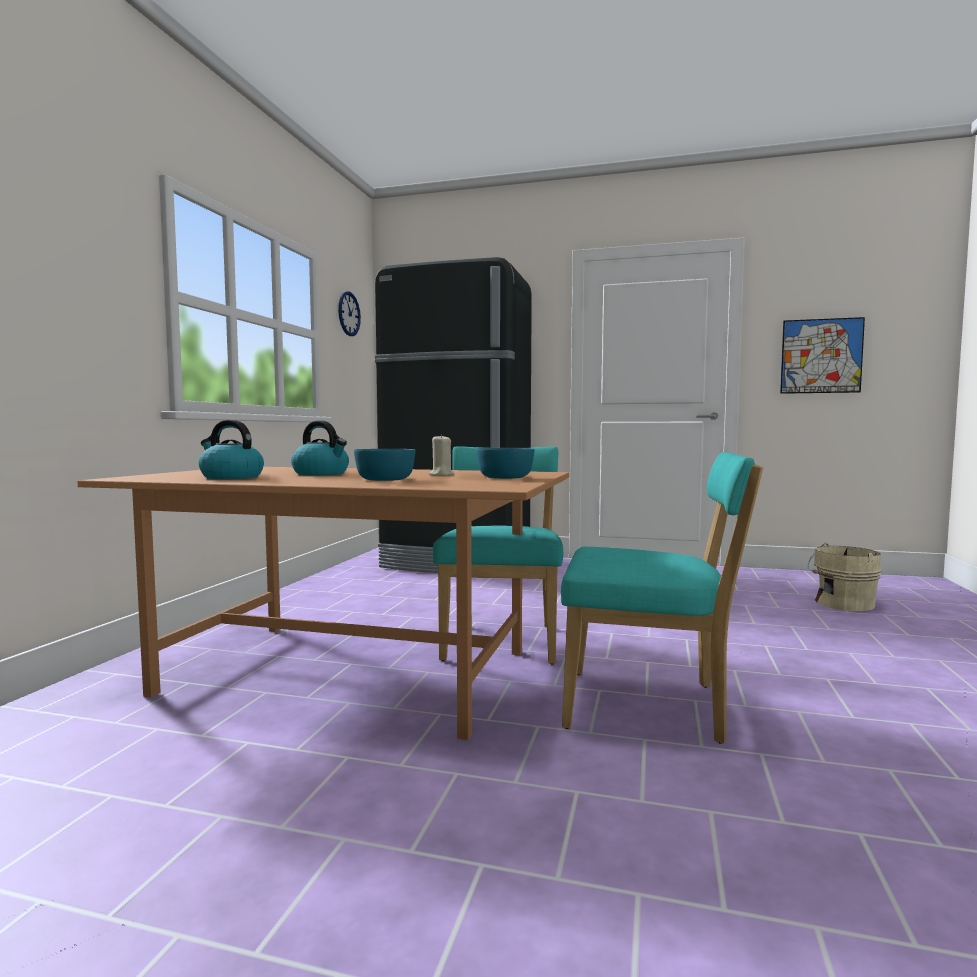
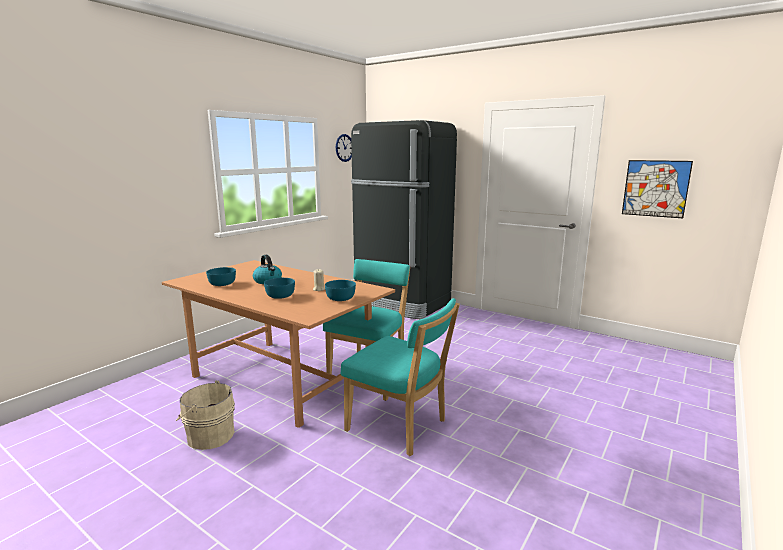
camera: 20 degrees right, 10 degrees up
kettle [198,420,264,479] -> turquoise bowl [206,267,236,286]
beige bucket [807,543,882,611] -> beige bucket moved to [176,380,235,450]

